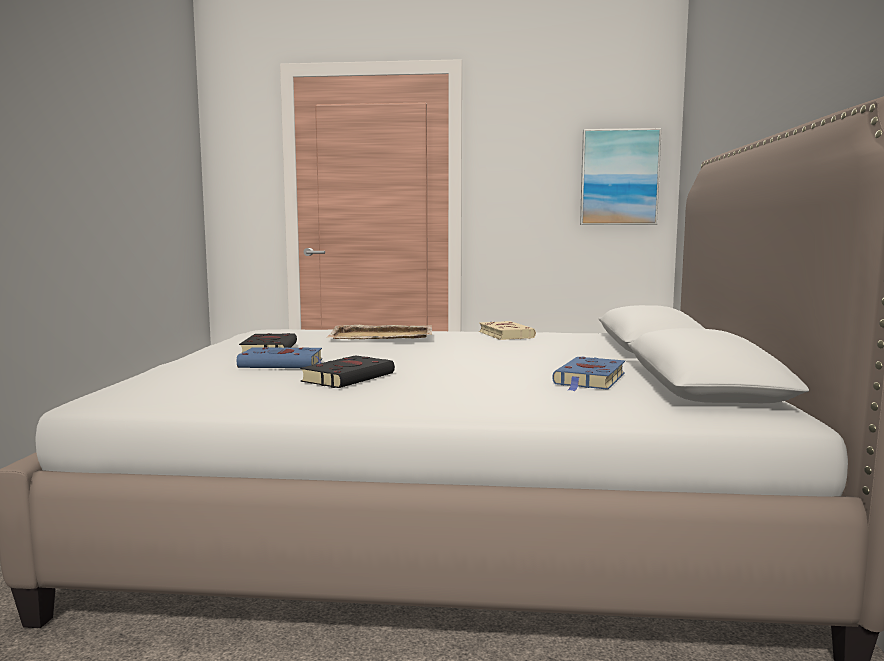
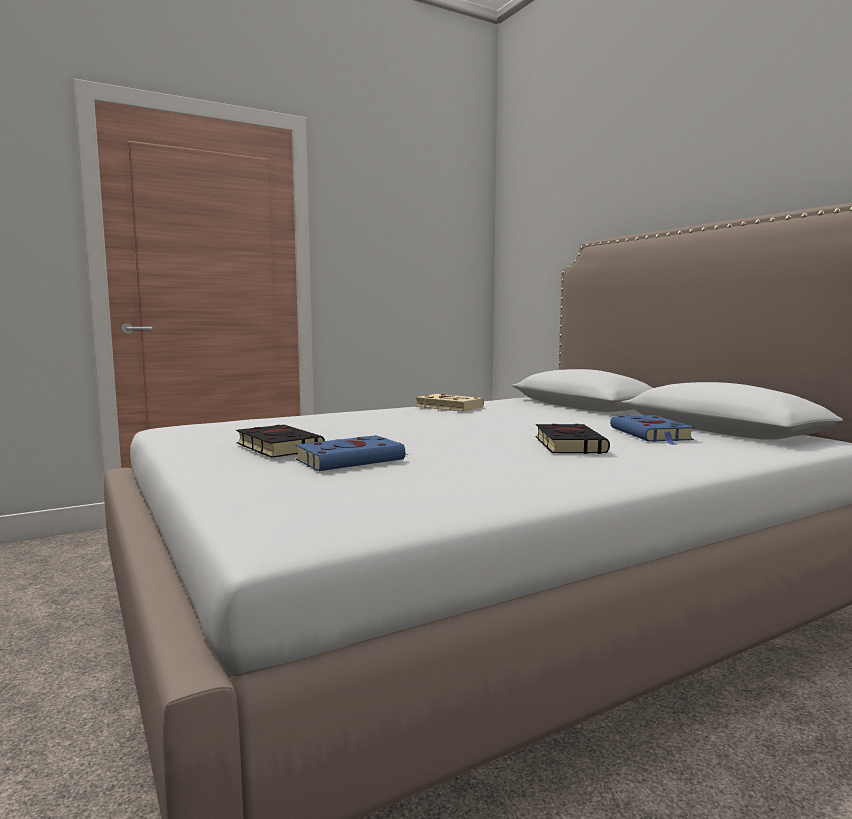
camera: 35 degrees left, 0 degrees up
black book [300,355,395,388] -> black book moved to [535,424,610,454]
beige tray [327,325,432,339] -> none
picture [580,128,662,225] -> none

